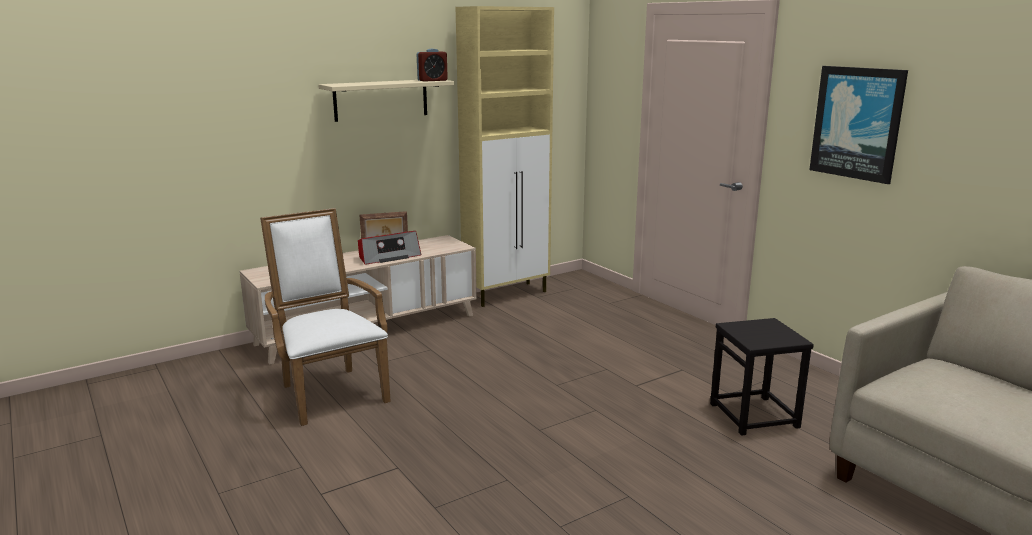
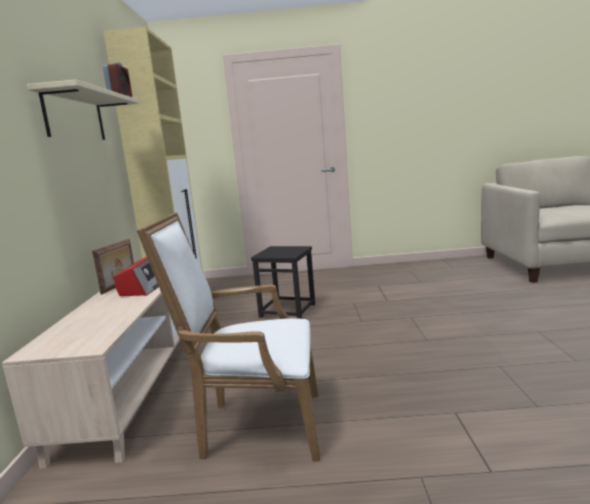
camera: 55 degrees left, 5 degrees down
black stool [710,318,814,436] -> black stool moved to [251,246,315,319]
picture [809,66,908,184] -> none

